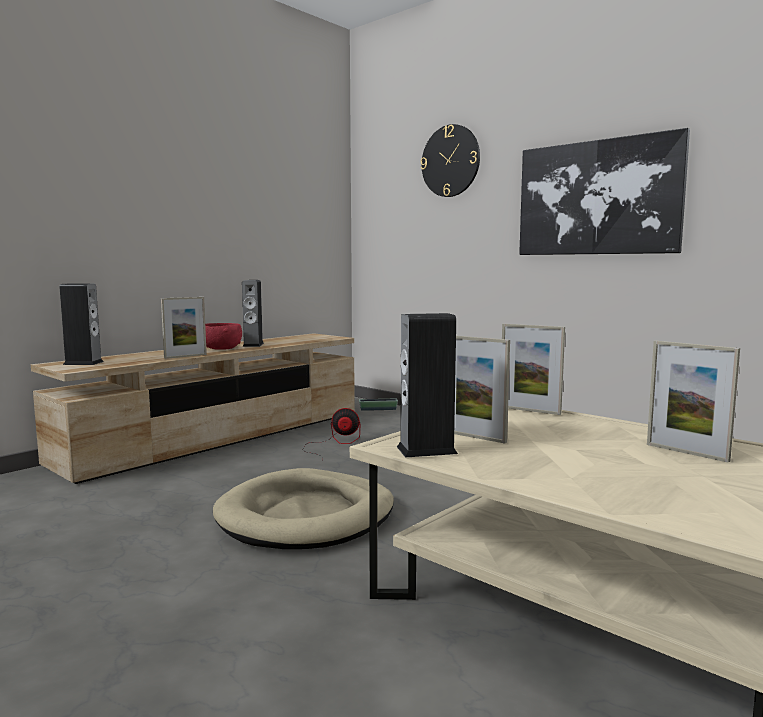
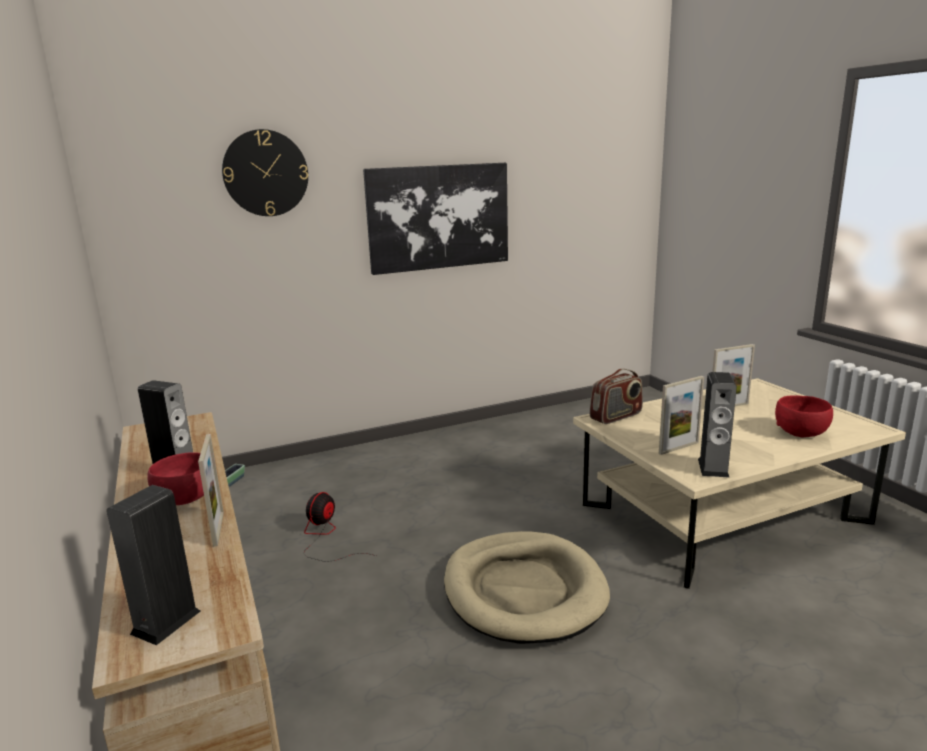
camera: 65 degrees left, 10 degrees up
picture frame [502,324,565,415] -> radio [590,369,643,424]
none -> red bowl [775,395,833,437]

